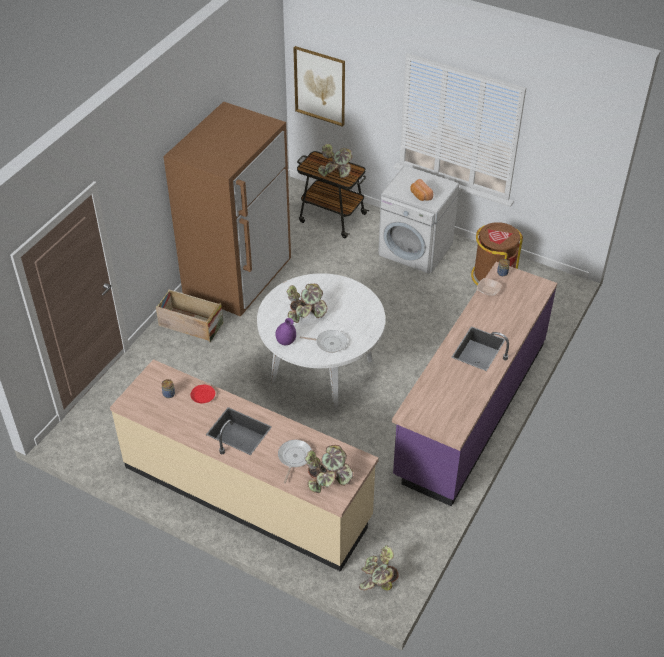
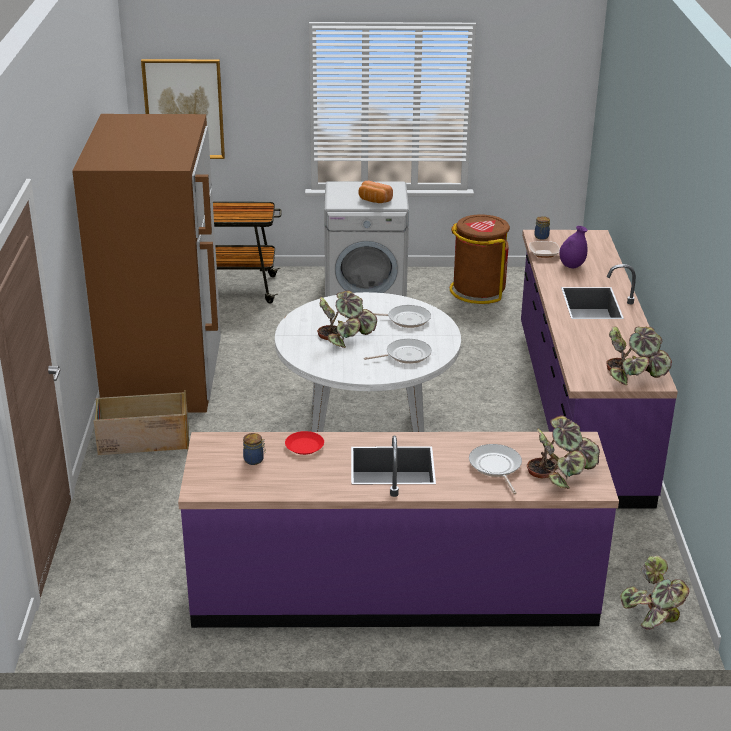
camera: 30 degrees left, 15 degrees down
beige counter [110,359,379,572] -> purple counter [178,432,619,628]
purple vase [275,318,296,345] -> purple vase moved to [559,226,588,268]
potted plant [318,144,353,178] -> potted plant moved to [606,326,672,385]
none -> frying pan [373,305,431,328]

